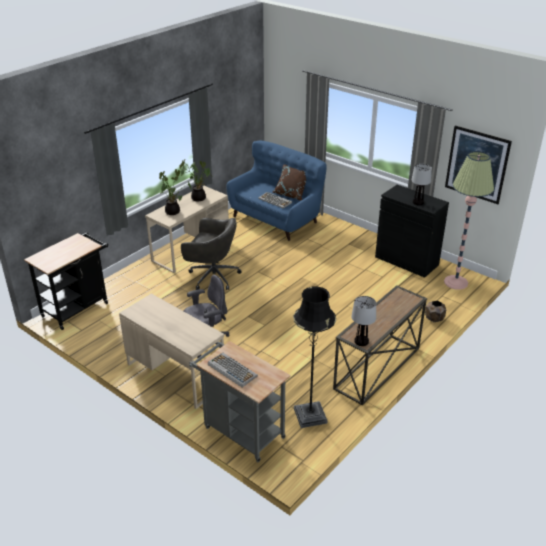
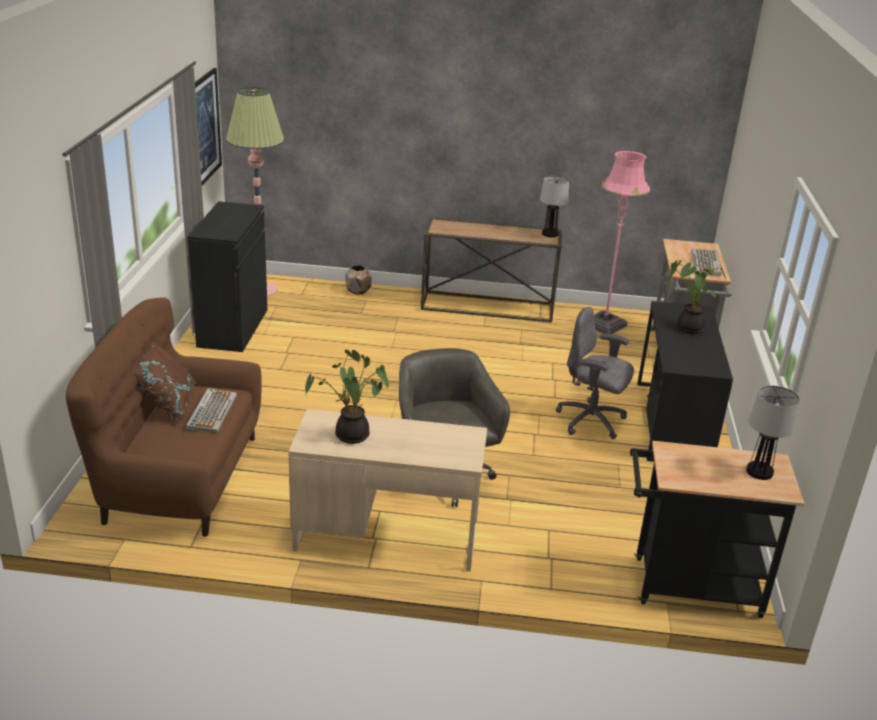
camera: 125 degrees left, 5 degrees down
beige desk [119,294,224,409] -> black desk [637,301,733,462]
potted plant [159,169,192,215] -> potted plant moved to [668,260,726,334]
blue sofa [227,141,327,241] -> brown sofa [66,298,262,537]
black floor lamp [293,286,336,428] -> pink floor lamp [594,150,650,334]
table lamp [411,164,432,205] -> table lamp moved to [746,386,800,480]

